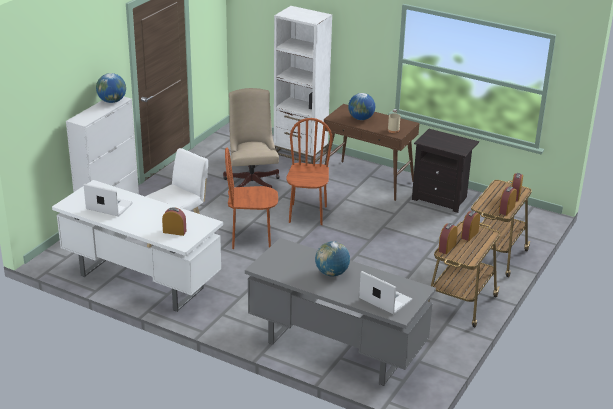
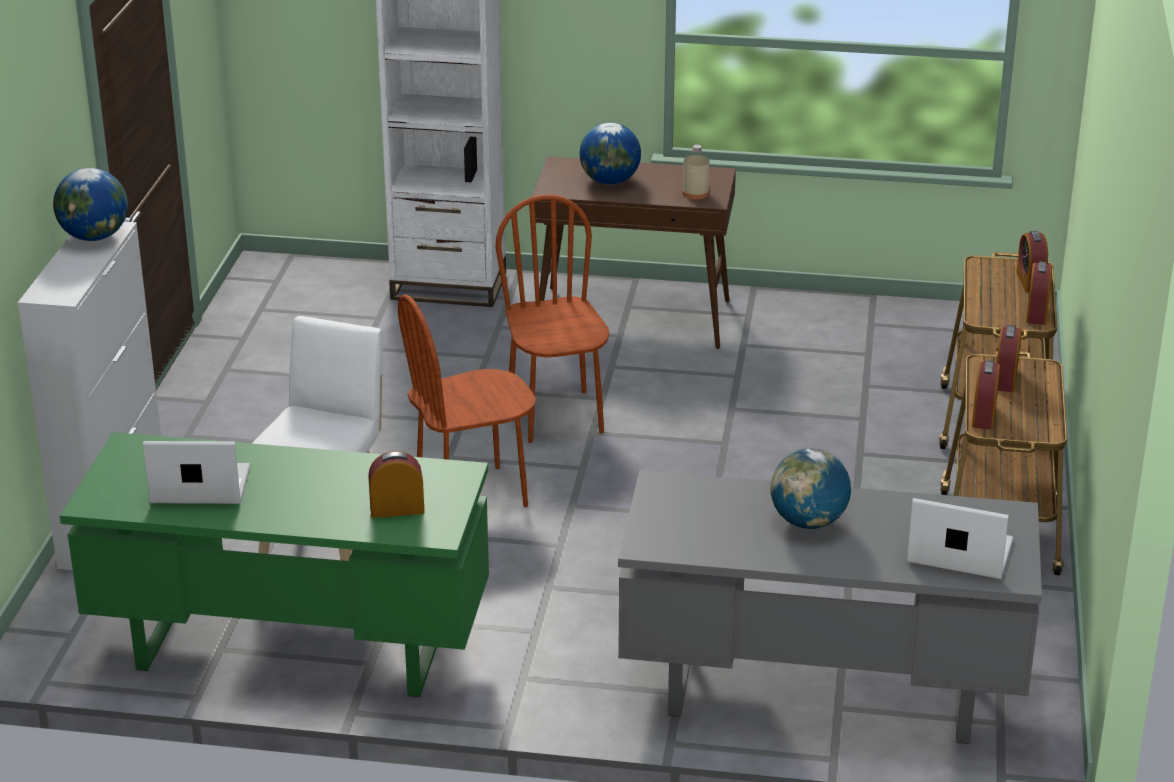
camera: 20 degrees left, 0 degrees up
white desk [52,180,223,312] -> green desk [60,432,489,697]
beige office chair [223,88,280,188] -> none
black nightstand [412,129,479,213] -> none

